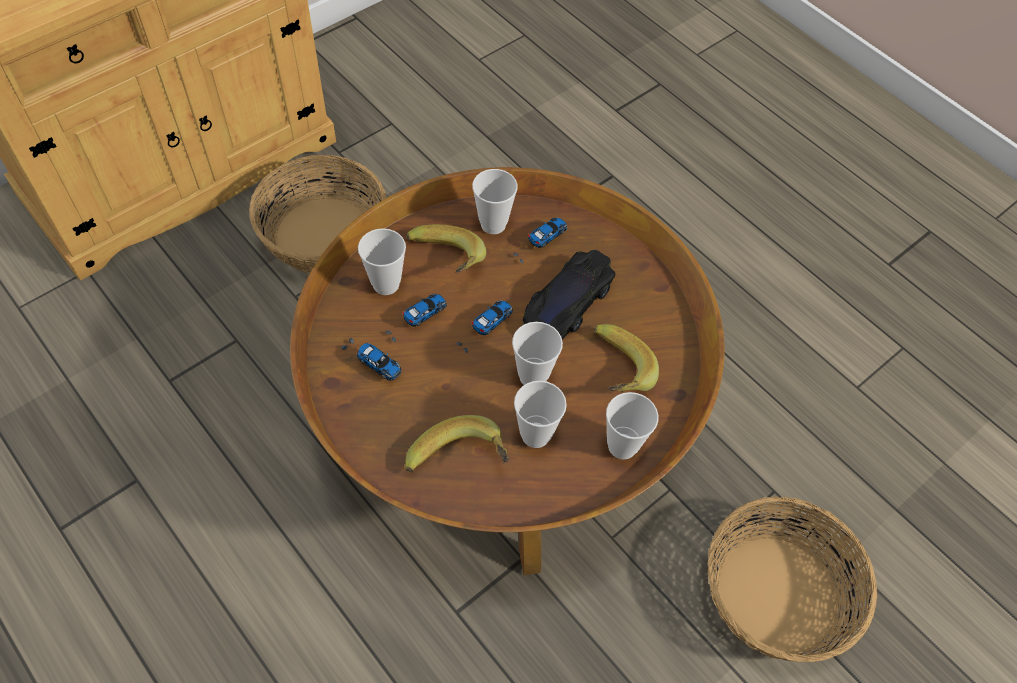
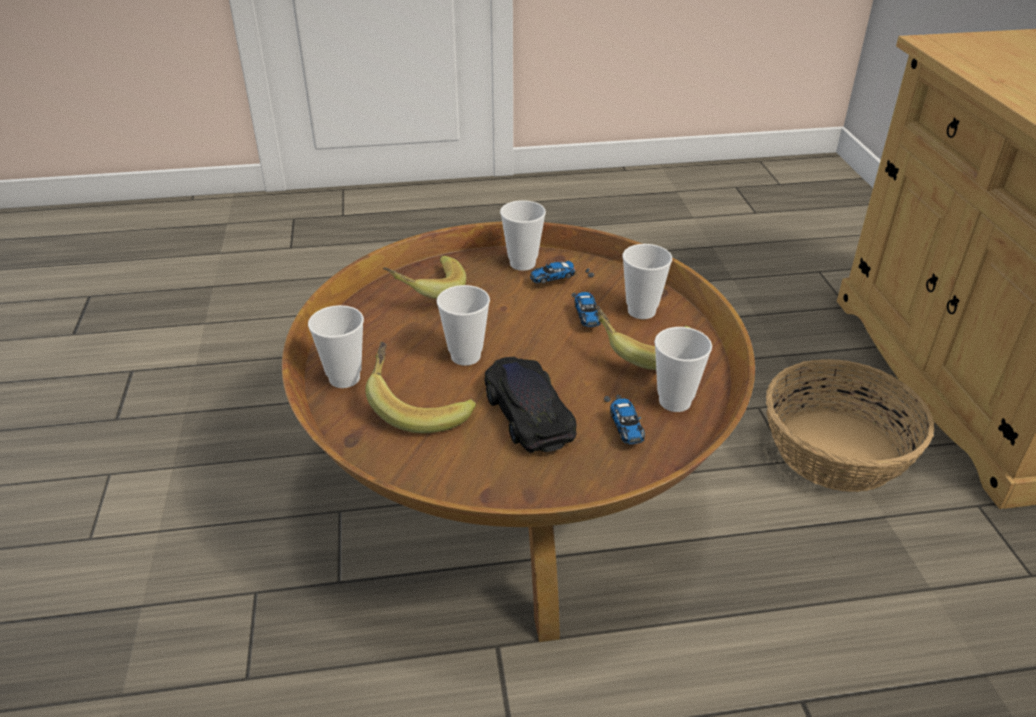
camera: 125 degrees right, 20 degrees down
toy car [456,300,513,353] -> none
cup [514,381,567,448] -> cup moved to [500,200,546,271]
basket [708,497,877,662] -> none

